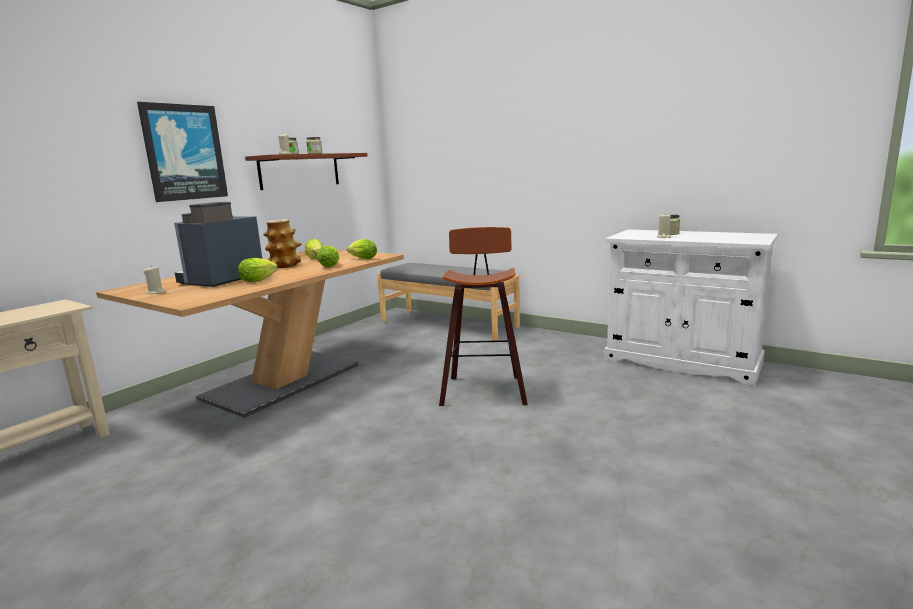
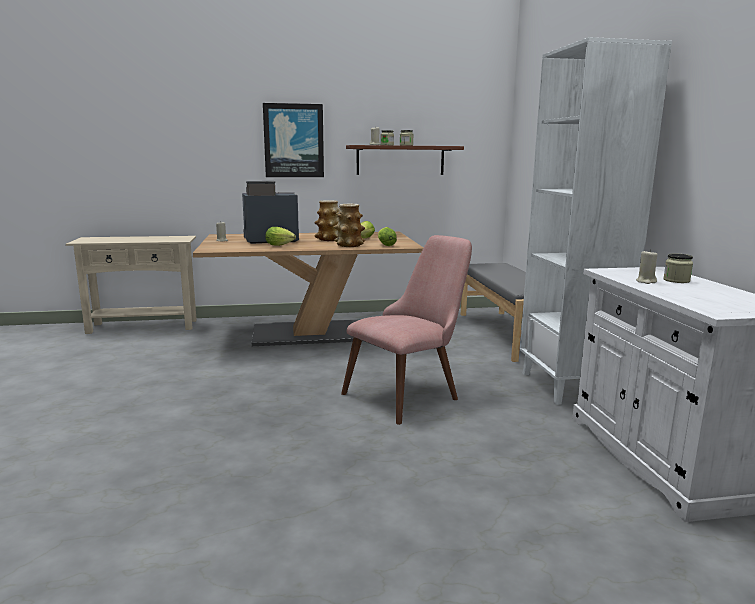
camera: 45 degrees right, 0 degrees up
lettuce [317,245,339,267] -> vase [333,204,365,247]
stool [439,227,528,406] -> pink chair [341,235,472,425]
none -> white bookcase [520,37,672,405]

